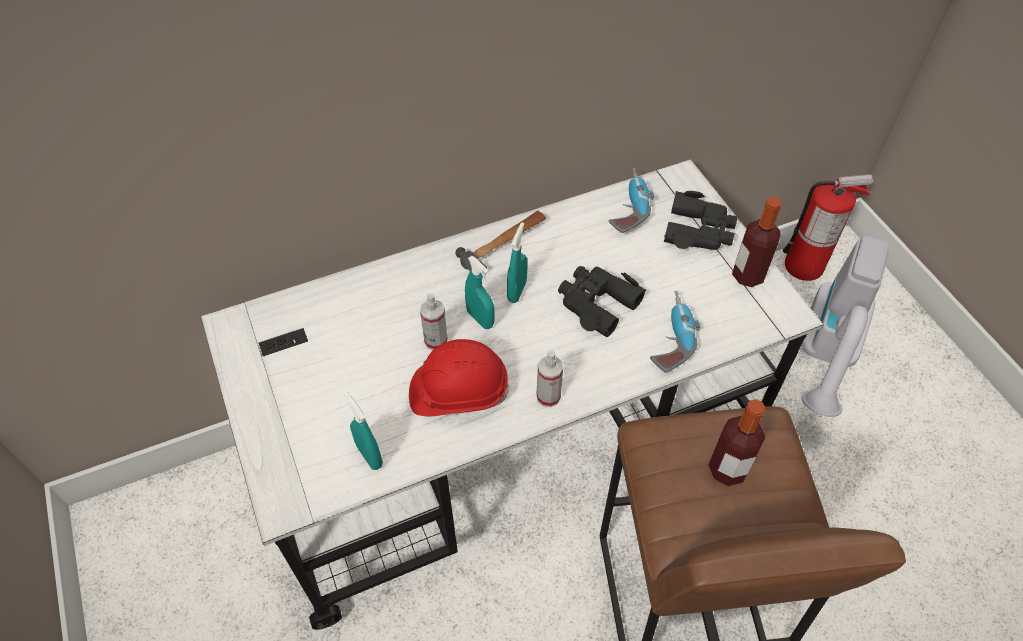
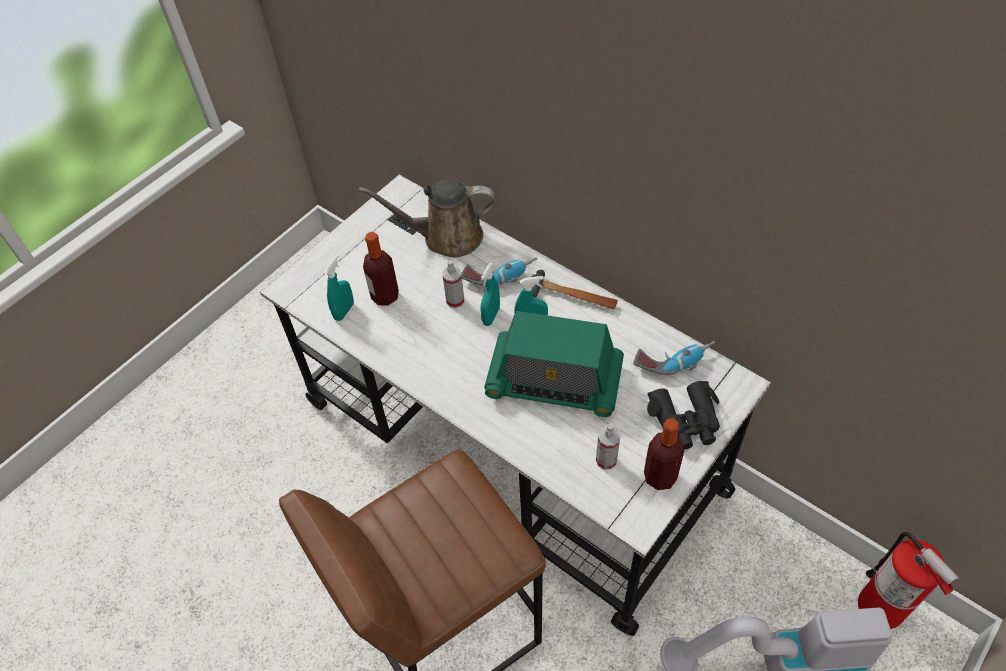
camera: 65 degrees right, 0 degrees up
red hard hat [409,339,509,416] -> none
spray bottle [536,350,563,407] -> spray bottle moved to [596,423,620,470]
black binoculars [558,266,646,337] -> radio [484,311,624,417]
power drill [650,291,700,373] -> power drill moved to [461,257,537,286]
bottle [708,399,766,486] -> bottle moved to [363,232,399,305]
none -> brown watering can [359,180,495,257]

